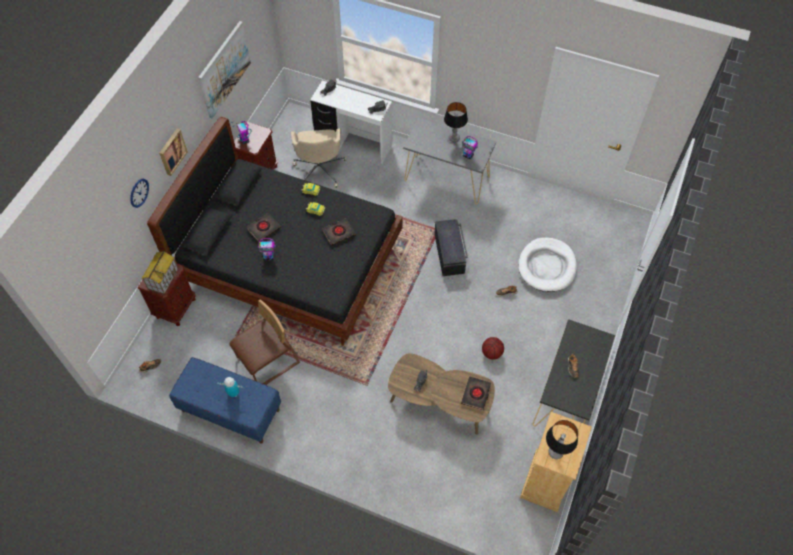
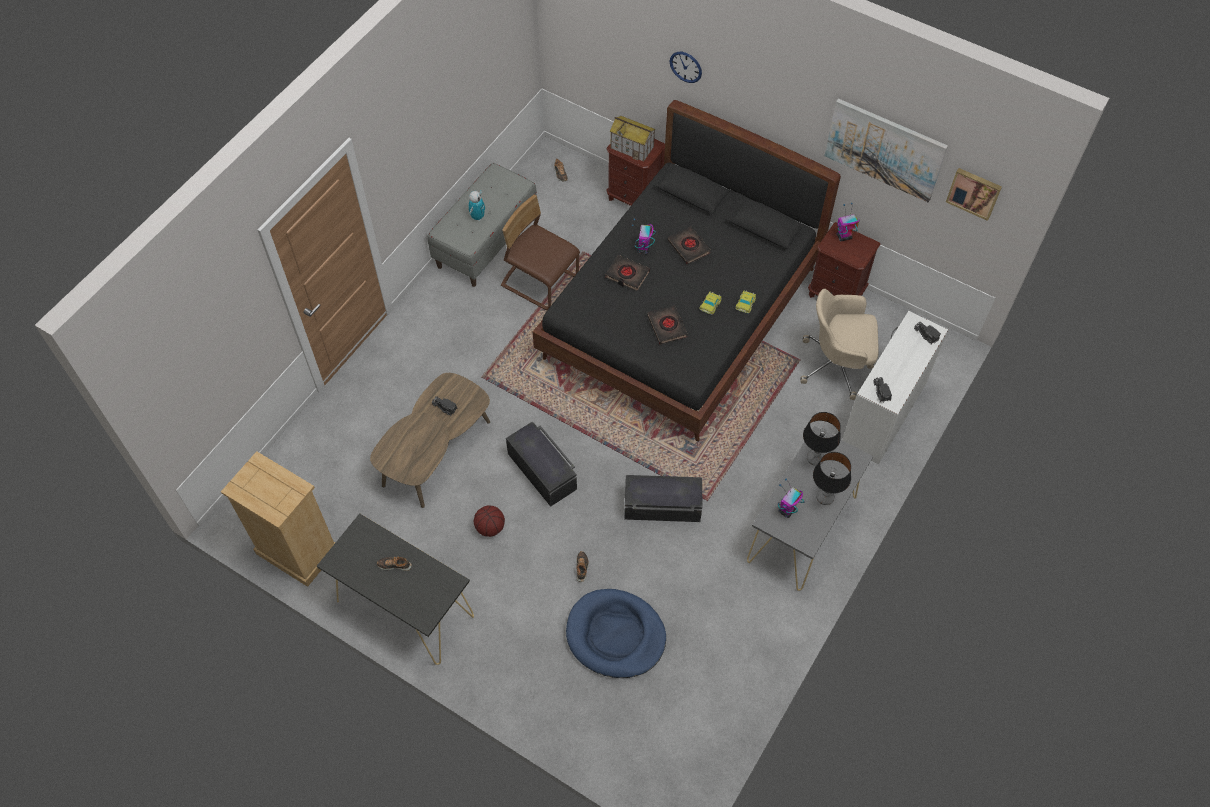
camera: 100 degrees right, 0 degrees up
picture [159,129,188,176] -> picture moved to [946,168,1002,221]
blue bench [169,357,281,444] -> grey bench [427,163,537,287]
brown chair [229,299,300,385] -> brown chair turned 150 degrees clockwise [501,195,580,310]
black book [461,376,491,410] -> black book moved to [605,255,650,291]
white dog bed [518,237,577,292] -> blue dog bed [566,589,666,678]
table lamp [546,420,578,459] -> table lamp moved to [803,412,841,466]
none -> black storage box [506,421,577,507]

